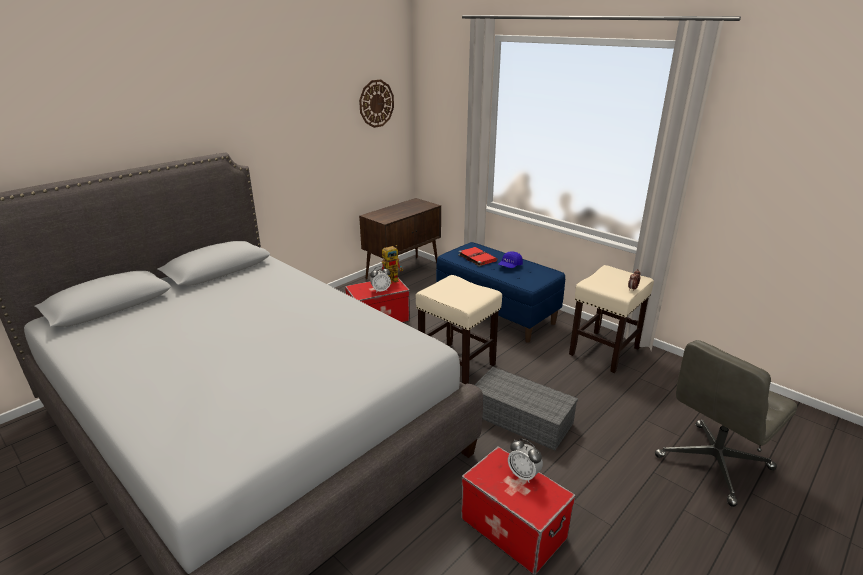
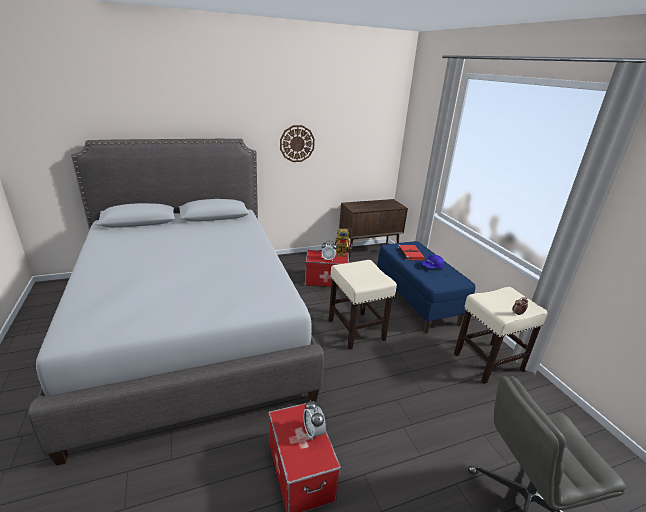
camera: 25 degrees right, 0 degrees up
wall clock [359,79,394,128] -> wall clock moved to [280,125,315,162]
grey storage box [475,367,578,450] -> none

